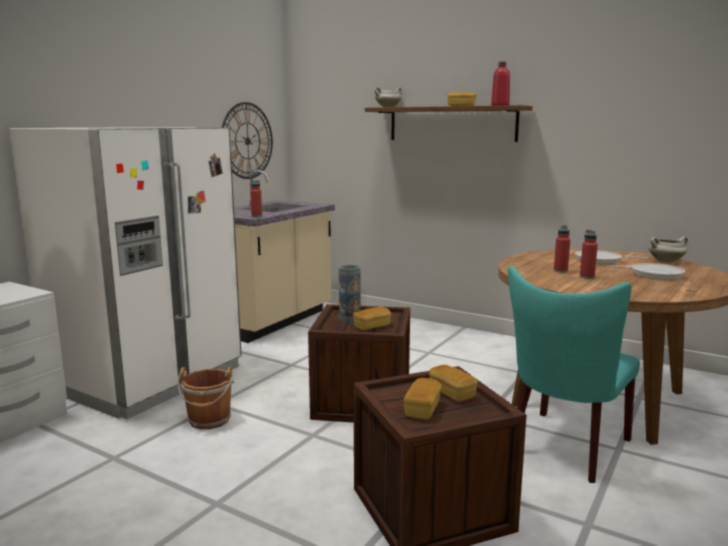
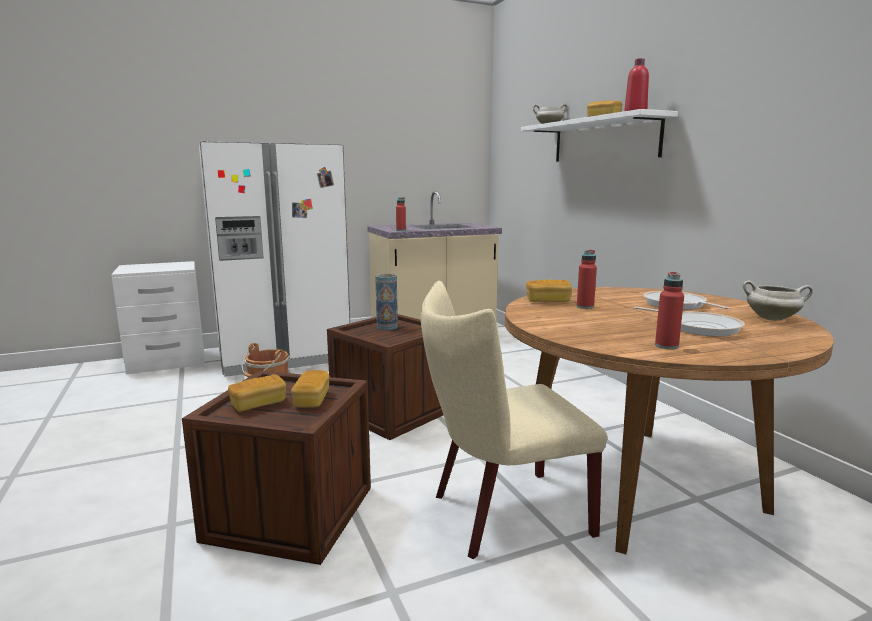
camera: 35 degrees right, 0 degrees up
wall clock [222,102,273,179] -> none
bread [353,306,391,331] -> bread moved to [526,279,572,302]
brown shelf [365,105,533,142] -> white shelf [521,109,678,162]
turquoise chair [508,266,640,483] -> beige chair [421,281,607,559]
red bottle [580,230,598,279] -> red bottle moved to [655,272,684,349]

